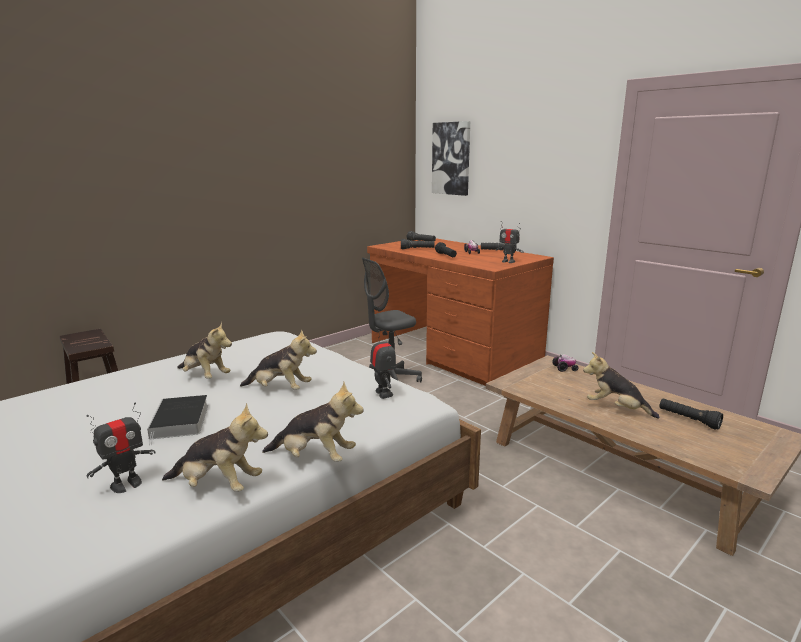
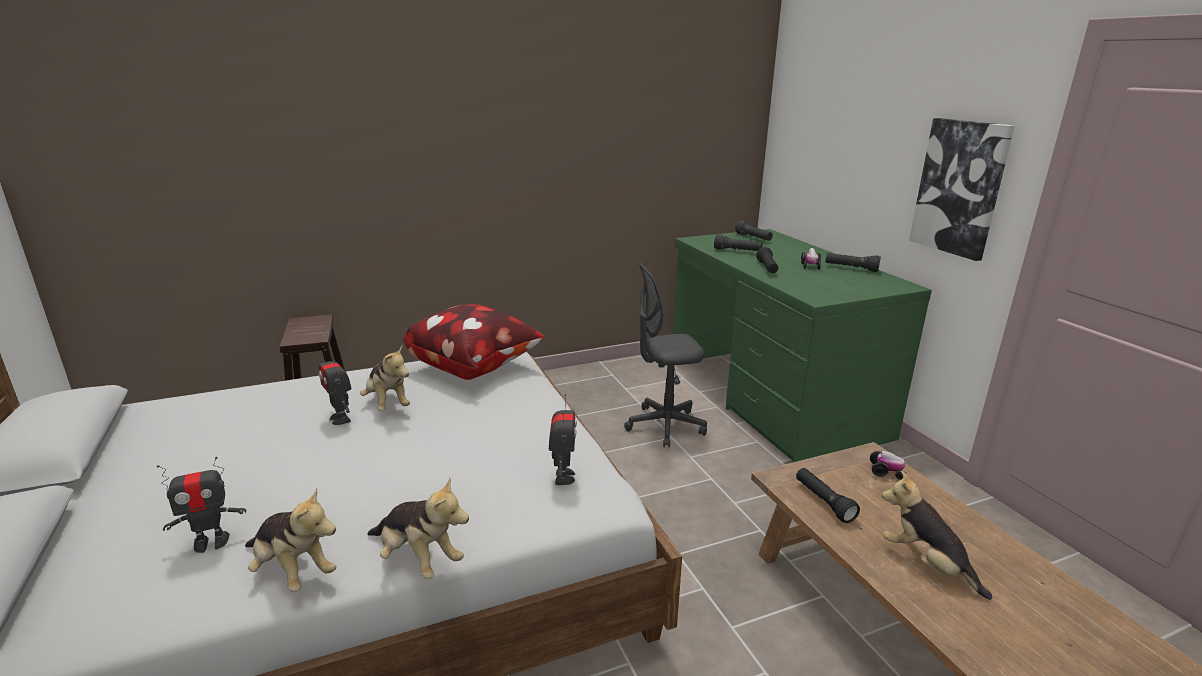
camera: 20 degrees right, 5 degrees up
book [147,395,208,446] -> none
plush toy [240,329,317,390] -> none
brown desk [367,238,554,386] -> green desk [673,229,932,462]
picture [432,121,470,196] -> picture moved to [909,118,1015,261]
toy robot [495,223,524,263] -> toy robot moved to [319,346,352,425]
black flashlight [659,398,723,430] -> black flashlight moved to [796,468,860,523]
none -> pillow [403,304,545,380]

